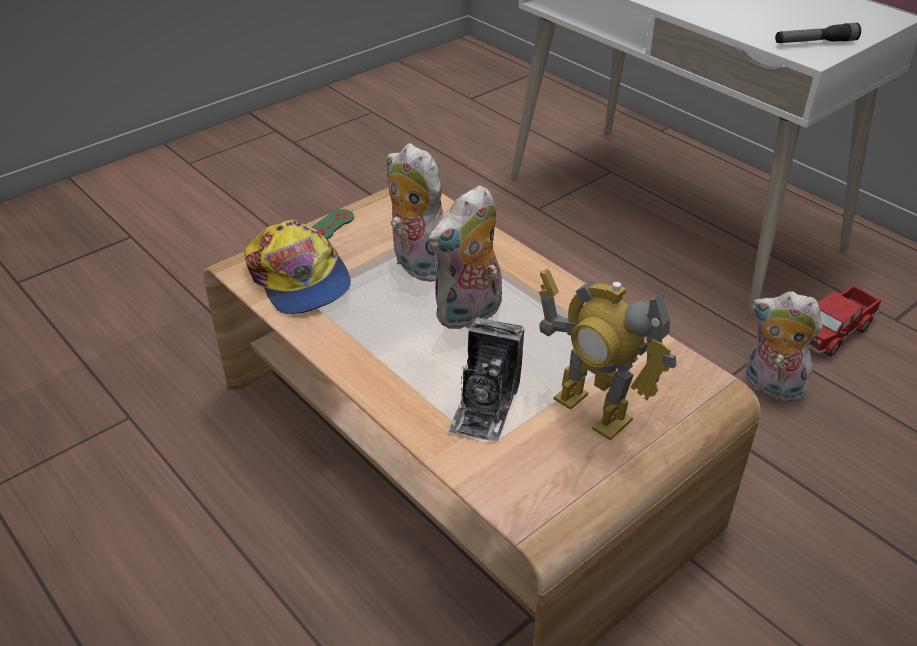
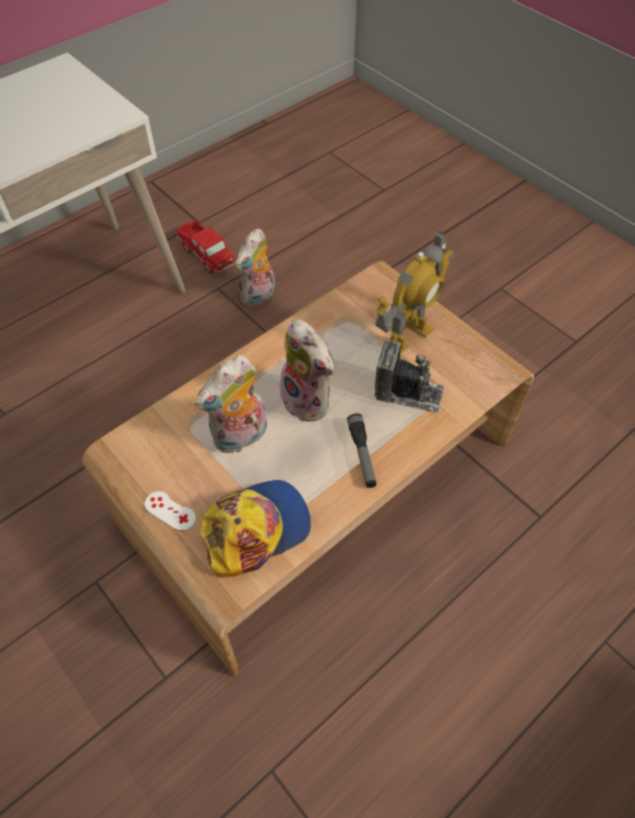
camera: 90 degrees left, 15 degrees up
green game controller [312,209,354,239] -> white game controller [144,491,196,531]
flashlight [775,23,861,43] -> flashlight moved to [347,413,377,488]

